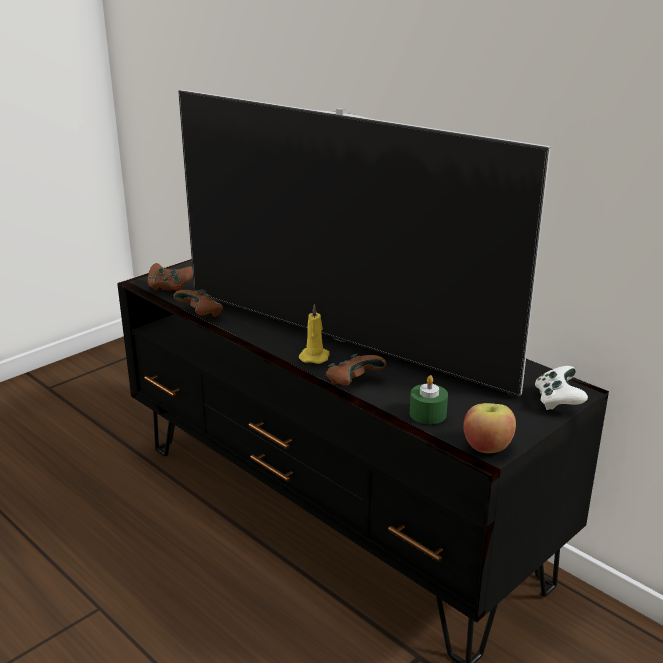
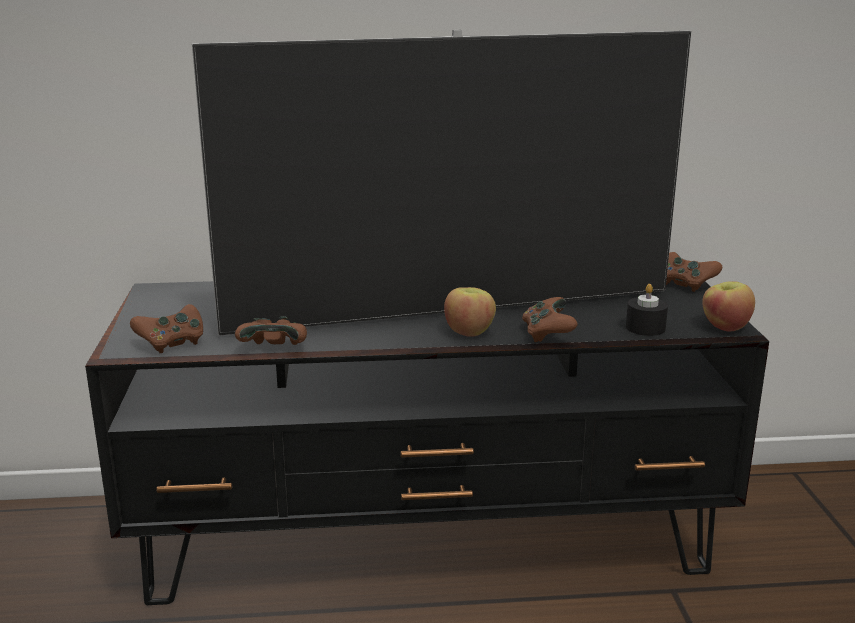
camera: 50 degrees left, 5 degrees down
yellow candle [299,304,330,364] -> apple [444,287,496,337]
green candle [410,375,448,424] -> black candle [626,284,668,336]
white game controller [535,366,588,410] -> brown game controller [666,252,722,292]

